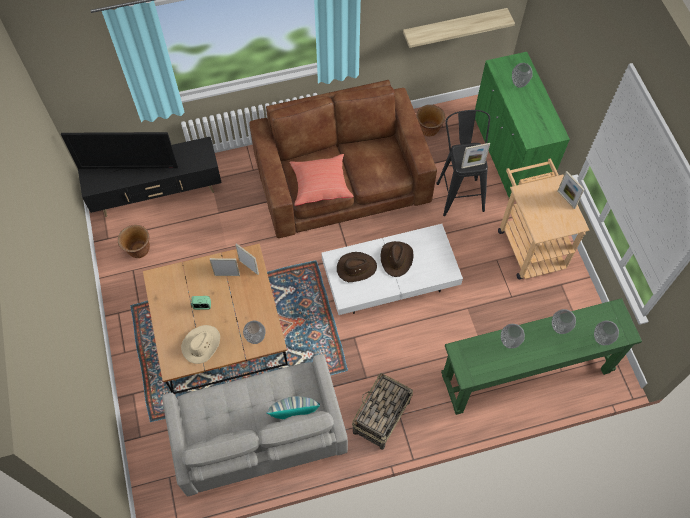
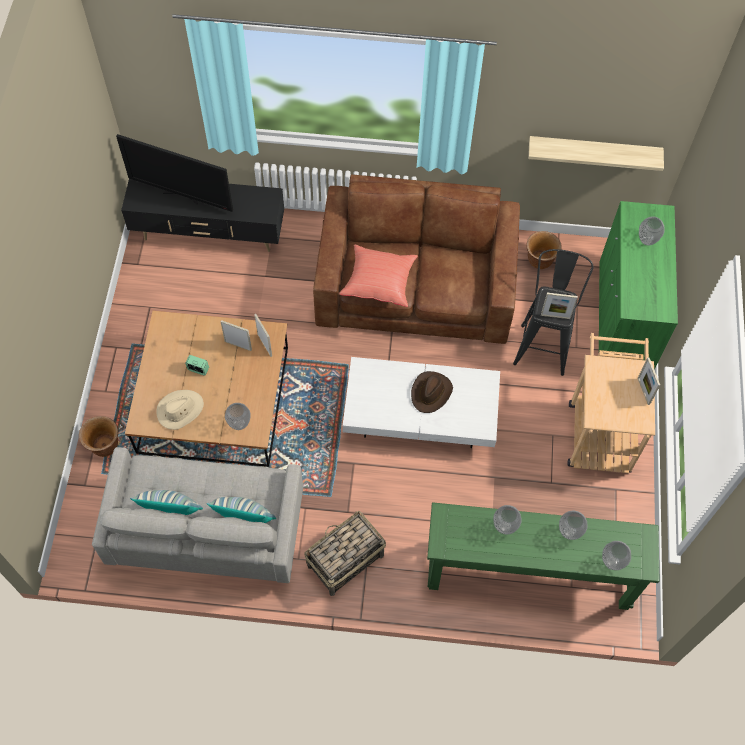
camera: 20 degrees right, 0 degrees up
brown planter [118,225,150,258] -> brown planter moved to [79,416,118,457]
brown hat [337,252,377,282] -> none
none -> pillow [130,490,203,515]

